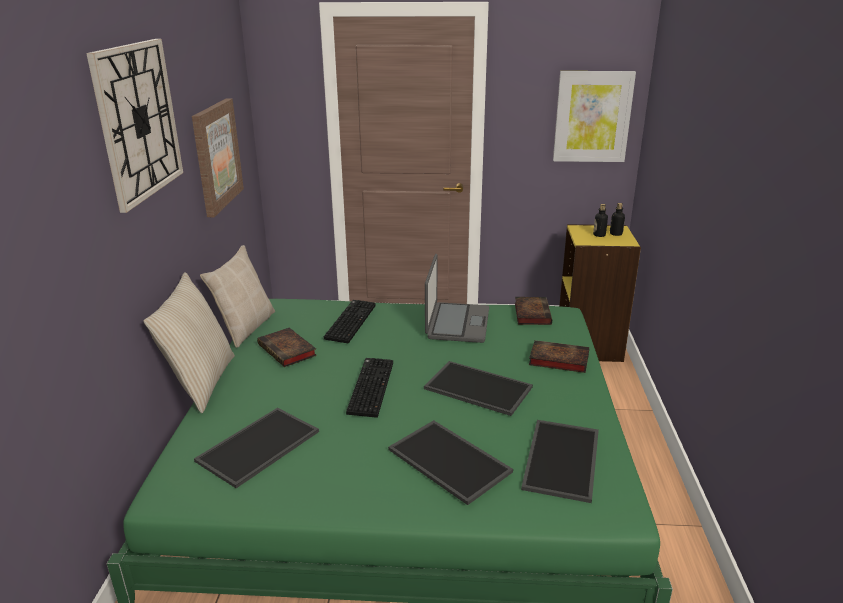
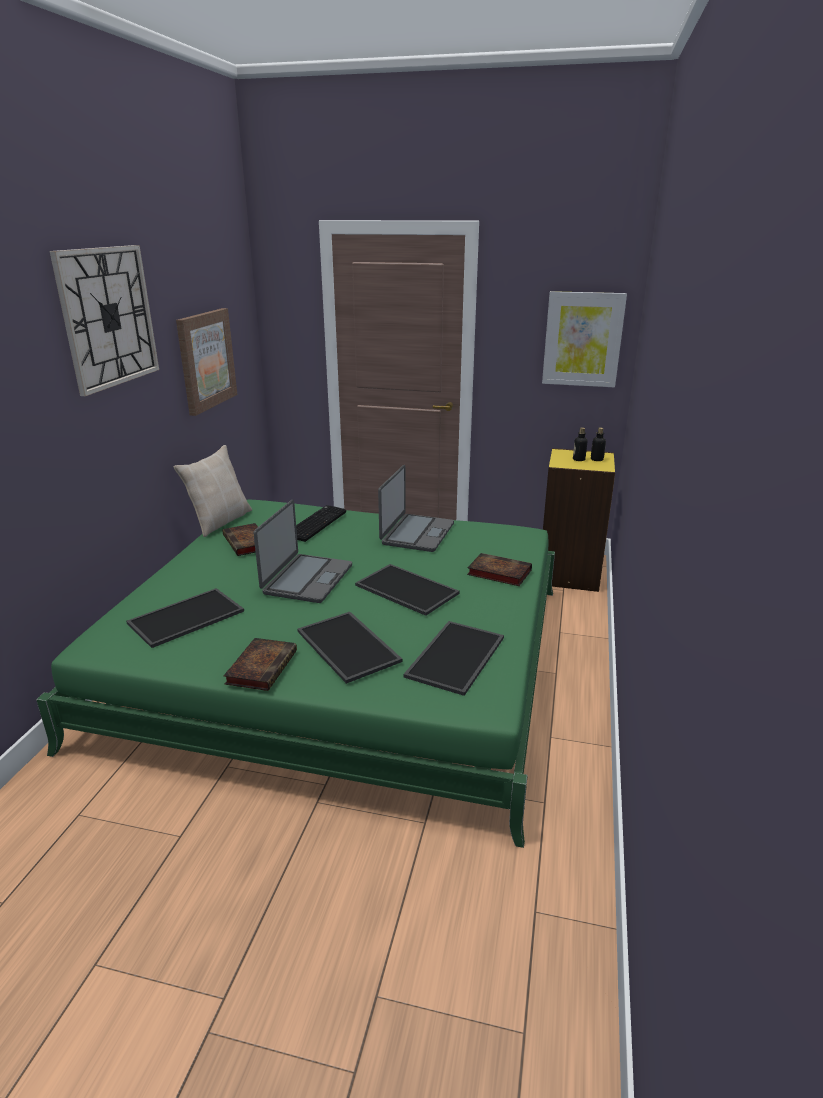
camera: 10 degrees right, 0 degrees up
beige pillow [144,272,235,413] -> none
keyboard [346,358,393,418] -> laptop [253,500,352,603]
book [515,297,552,325] -> book moved to [223,638,297,691]

